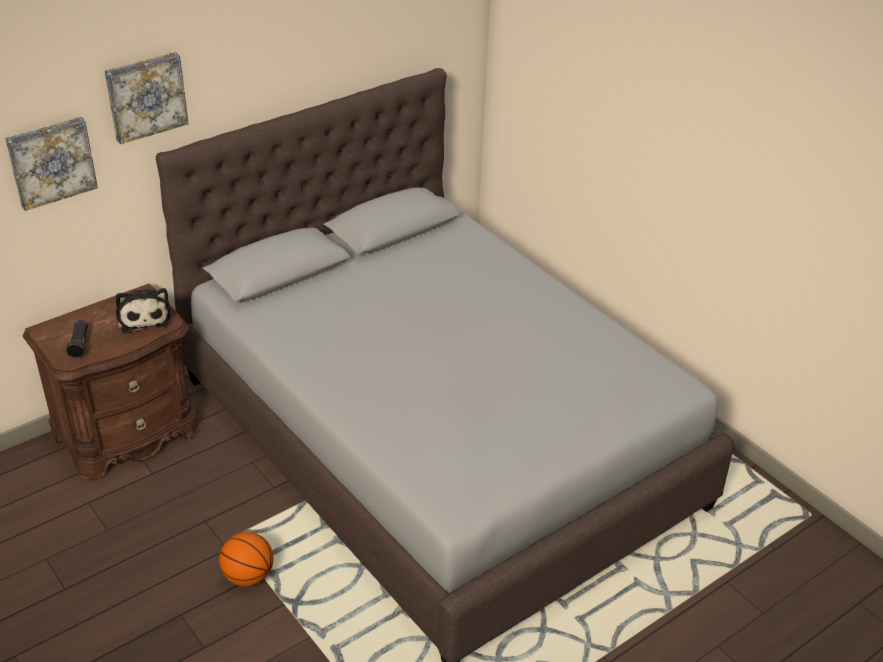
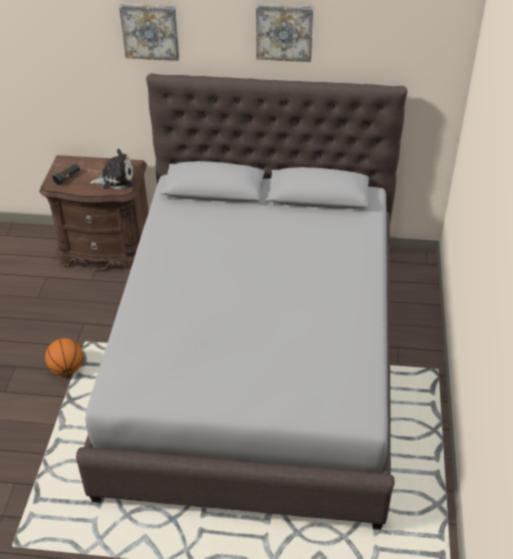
camera: 45 degrees right, 5 degrees up
picture [5,117,98,211] -> picture moved to [256,4,313,62]
plush toy [115,288,171,334] -> plush toy turned 120 degrees counterclockwise [89,149,133,189]

